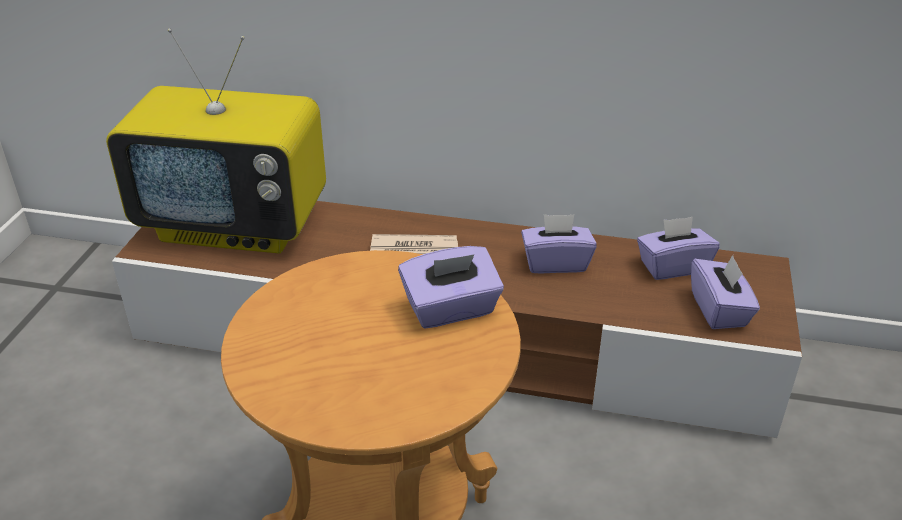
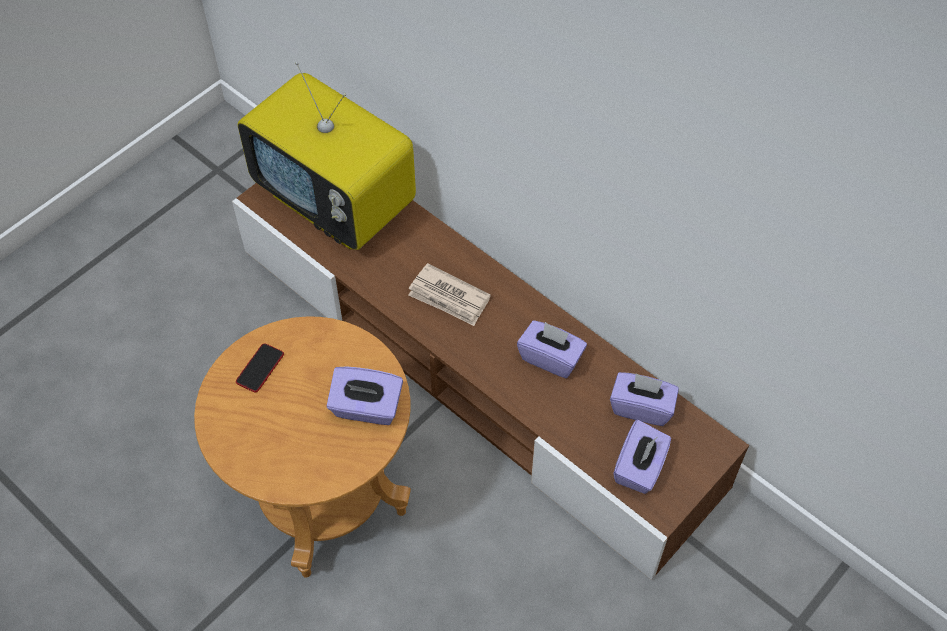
camera: 30 degrees right, 20 degrees up
none -> phone [236,343,284,392]

